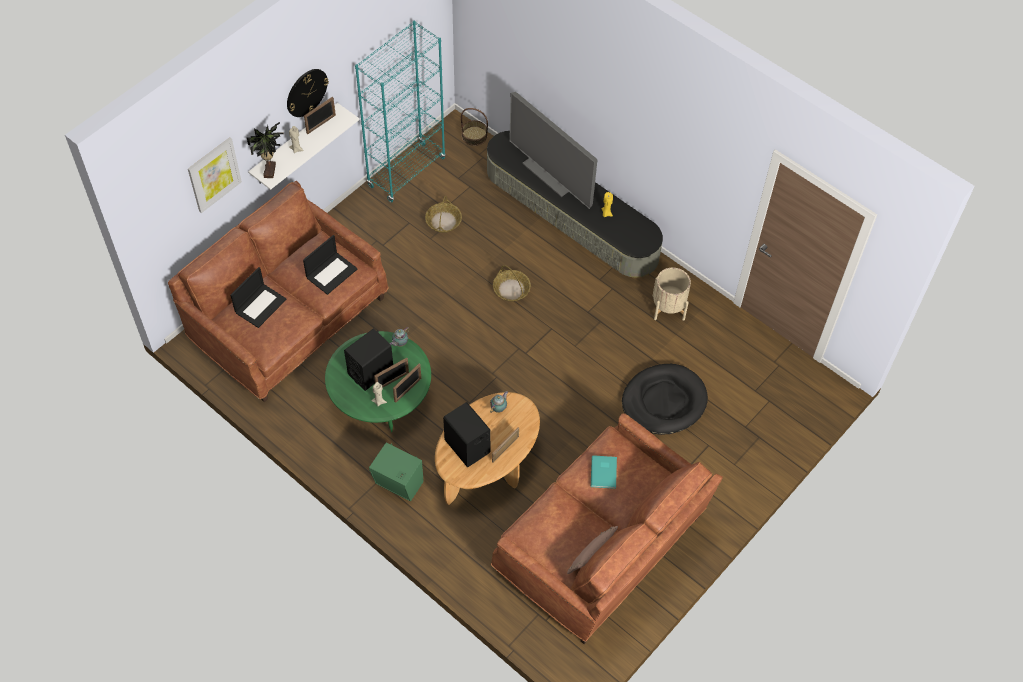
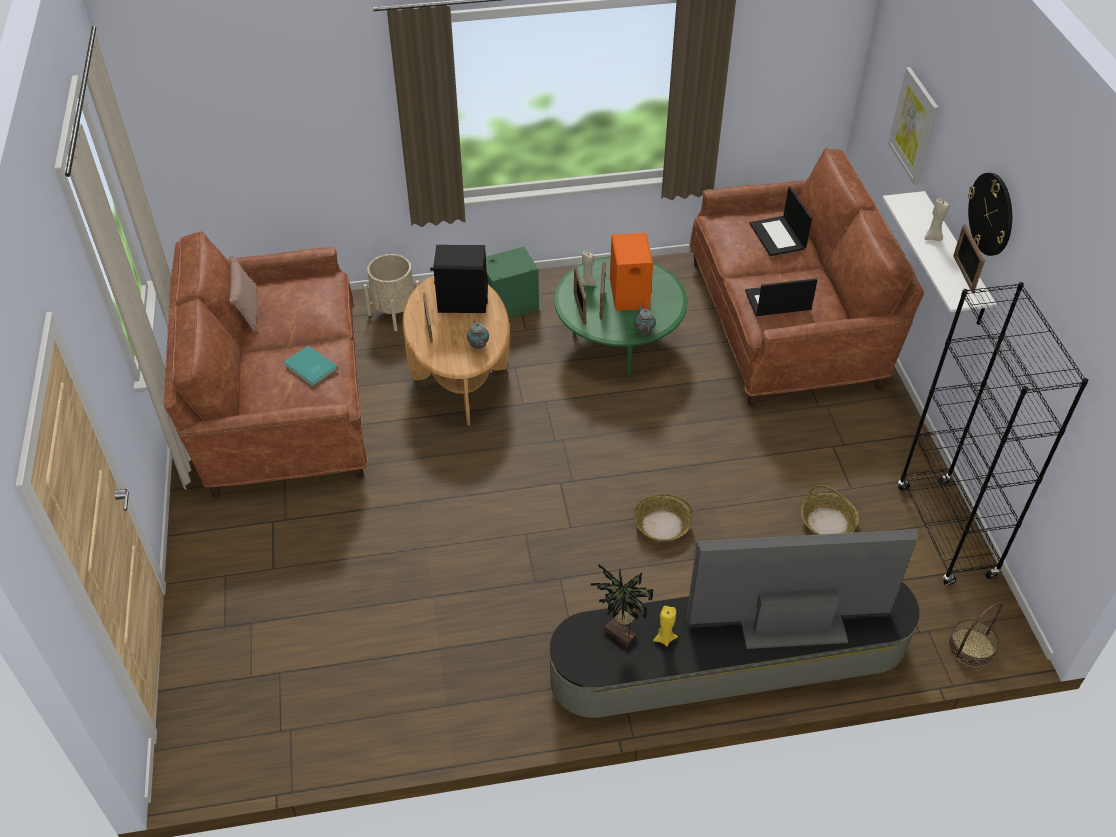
camera: 130 degrees right, 10 degrees down
potted plant [246,122,284,178] -> potted plant moved to [591,564,654,647]
laptop [303,235,358,295] -> laptop turned 90 degrees clockwise [745,278,817,316]
black speaker [344,328,393,391] -> orange speaker [610,233,653,311]
turquoise bookcase [355,20,446,202] -> black bookcase [898,282,1089,585]
black dog bed [622,364,708,435] -> none
beige planter [653,267,691,321] -> beige planter moved to [363,254,419,331]

